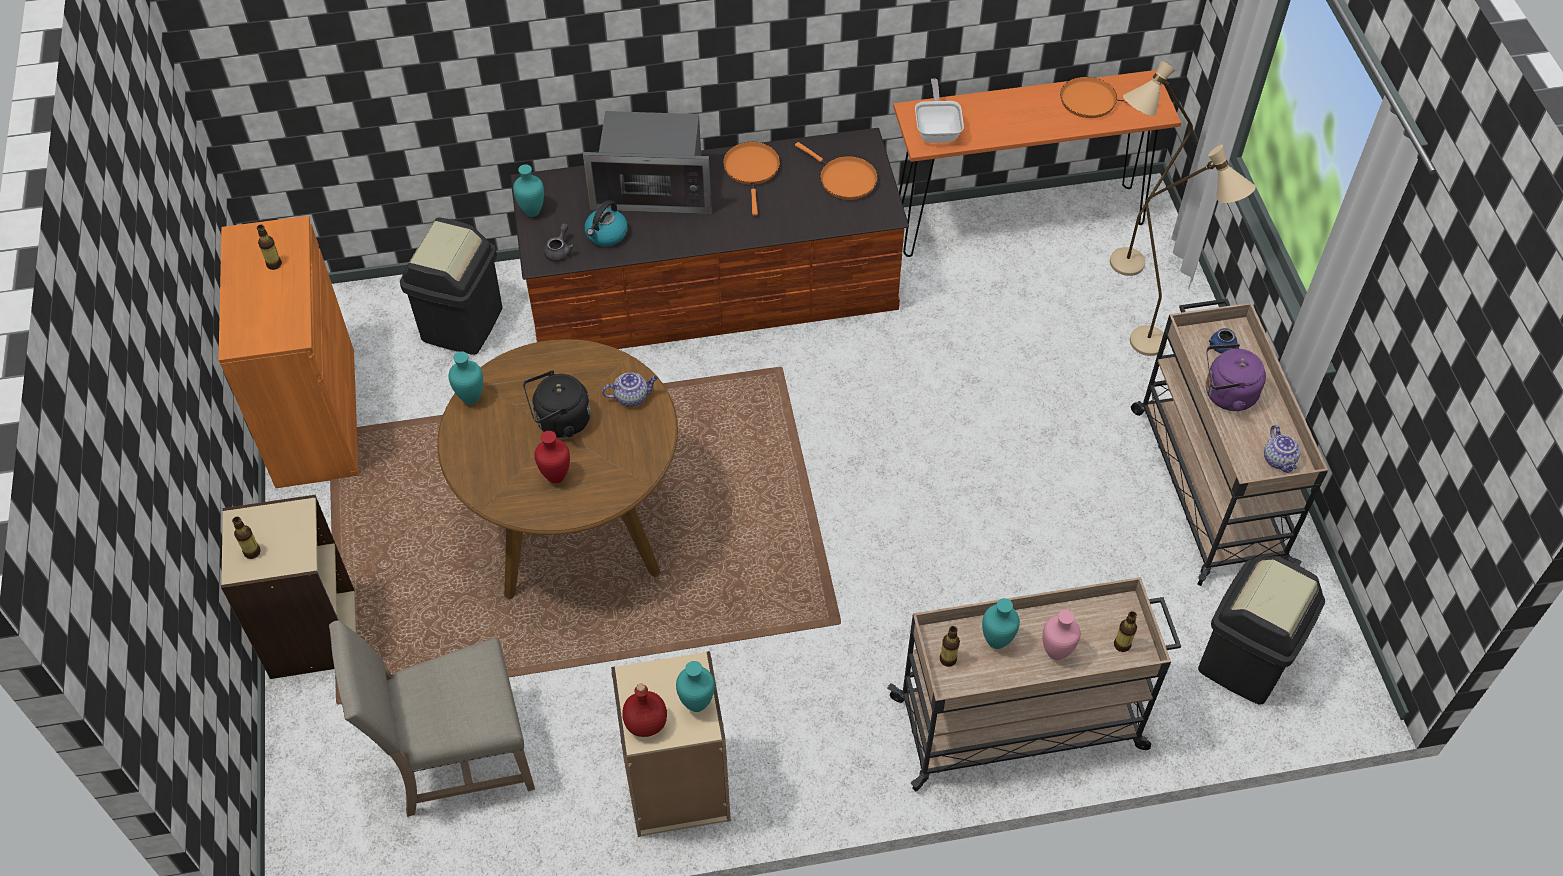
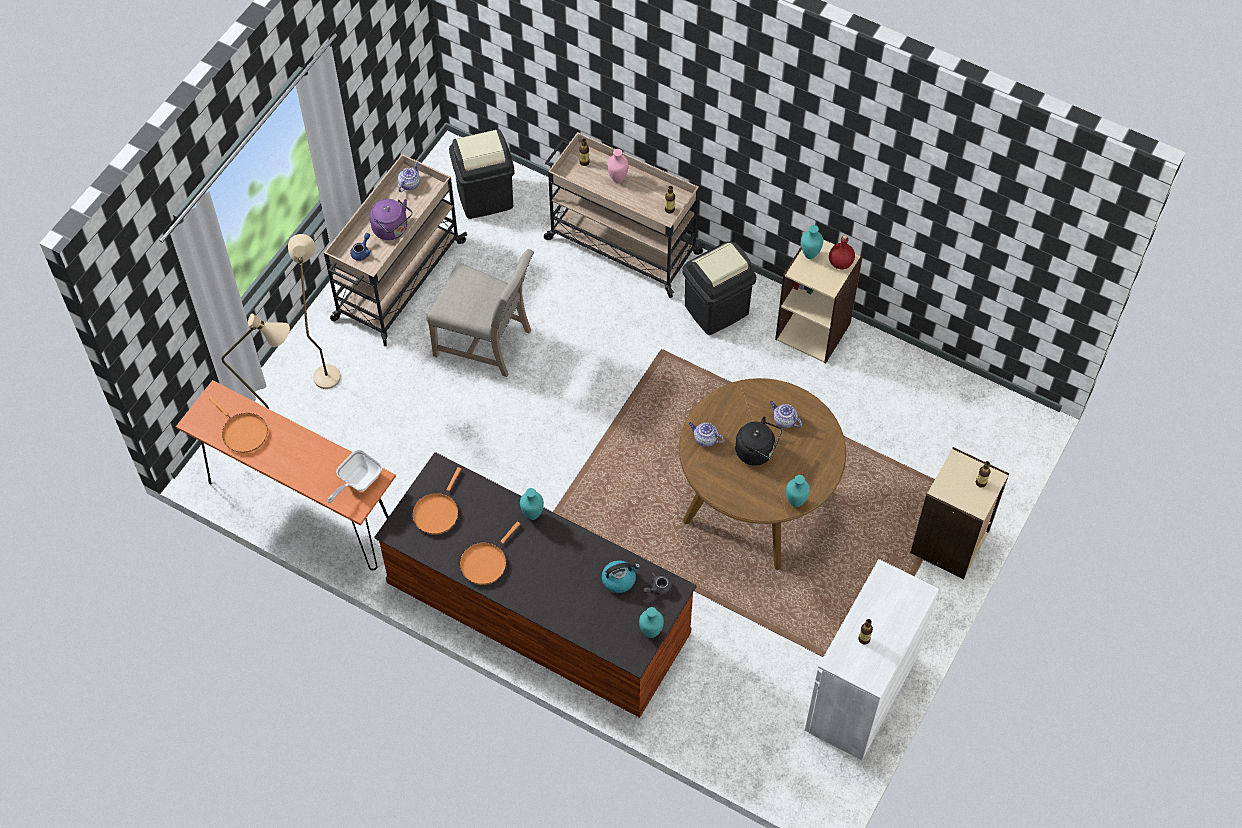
camera: 140 degrees left, 5 degrees up
orange cabinet [218,216,359,488] -> white cabinet [805,559,939,760]
beige chair [329,621,535,817] -> beige chair moved to [426,249,534,377]
black trash can [400,217,503,355] -> black trash can moved to [682,242,756,335]
red vase [535,431,570,483] -> teapot [770,401,802,428]
microwave [583,111,712,214] -> none
orange frying pan [795,142,878,200] -> orange frying pan turned 150 degrees counterclockwise [412,467,461,535]
turquoise vase [982,598,1020,649] -> turquoise vase moved to [520,488,544,520]

